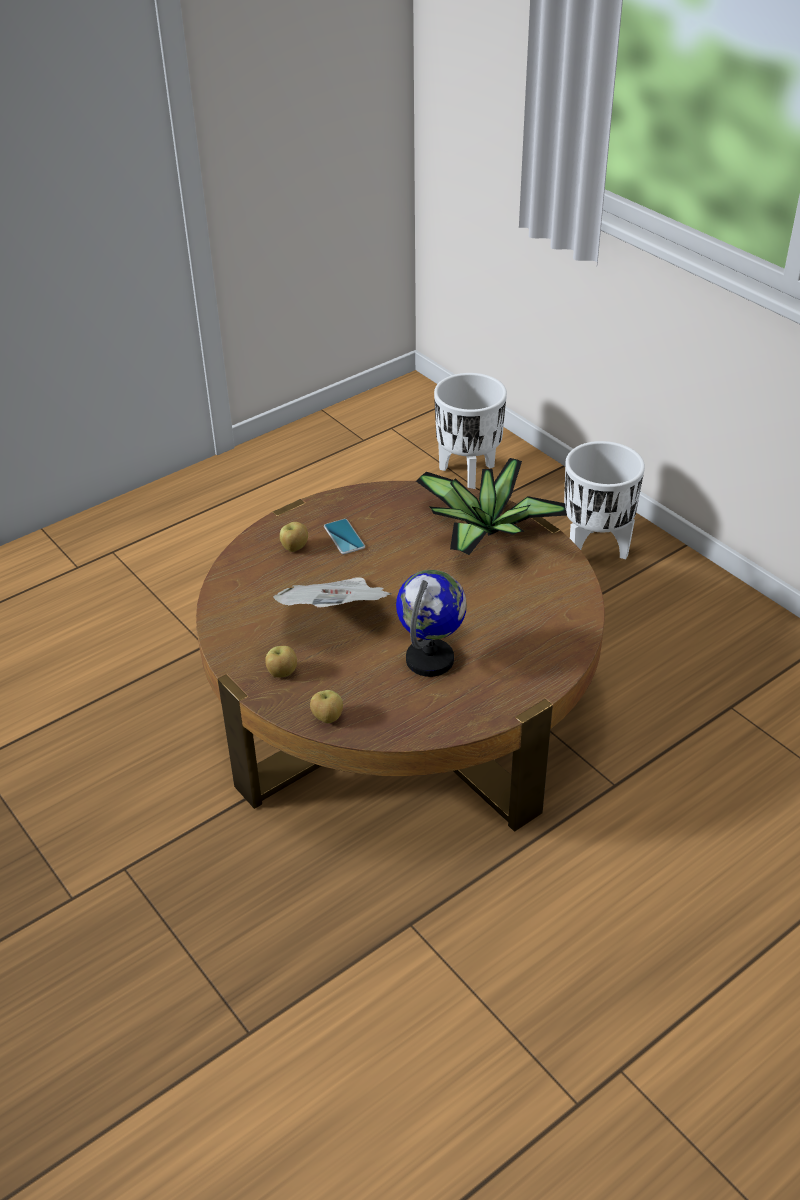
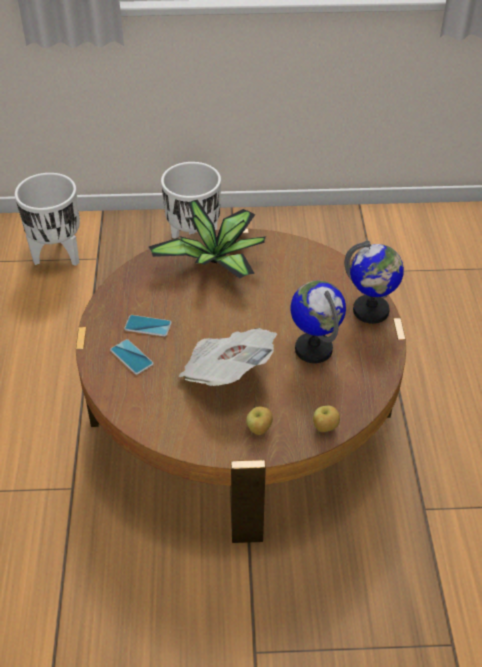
camera: 55 degrees left, 5 degrees up
apple [280,522,308,552] -> phone [110,339,154,375]
none -> globe [344,241,404,324]

